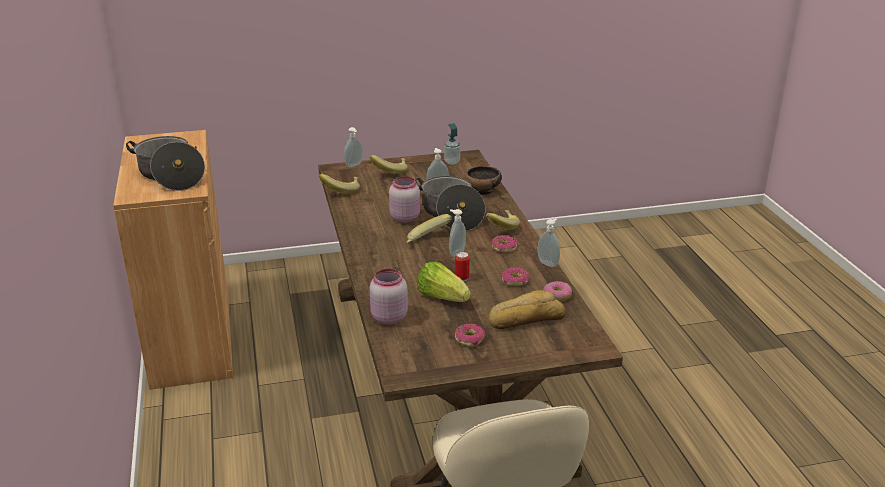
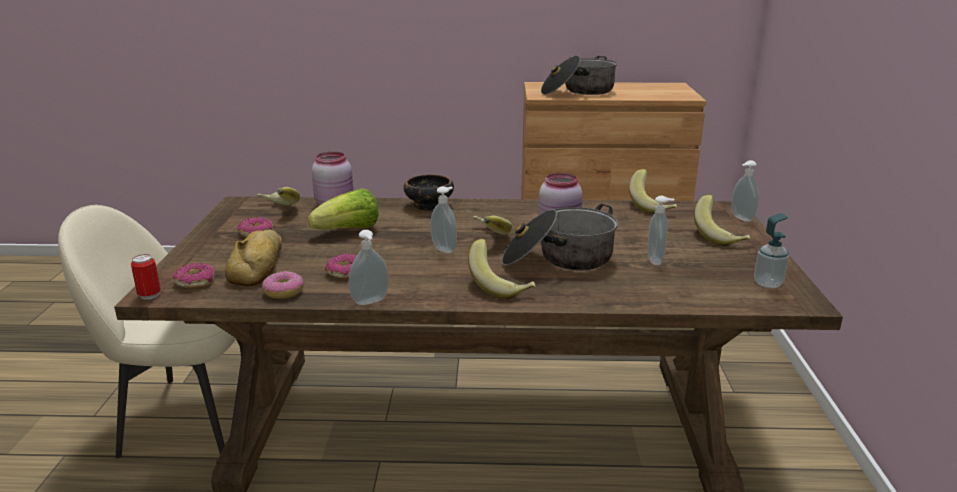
camera: 105 degrees right, 5 degrees down
can [455,252,470,282] -> can moved to [131,254,161,300]
bowl [464,166,502,195] -> bowl moved to [403,174,454,211]
donut [491,235,517,253] -> donut moved to [173,263,215,288]
none -> banana [257,187,300,205]

